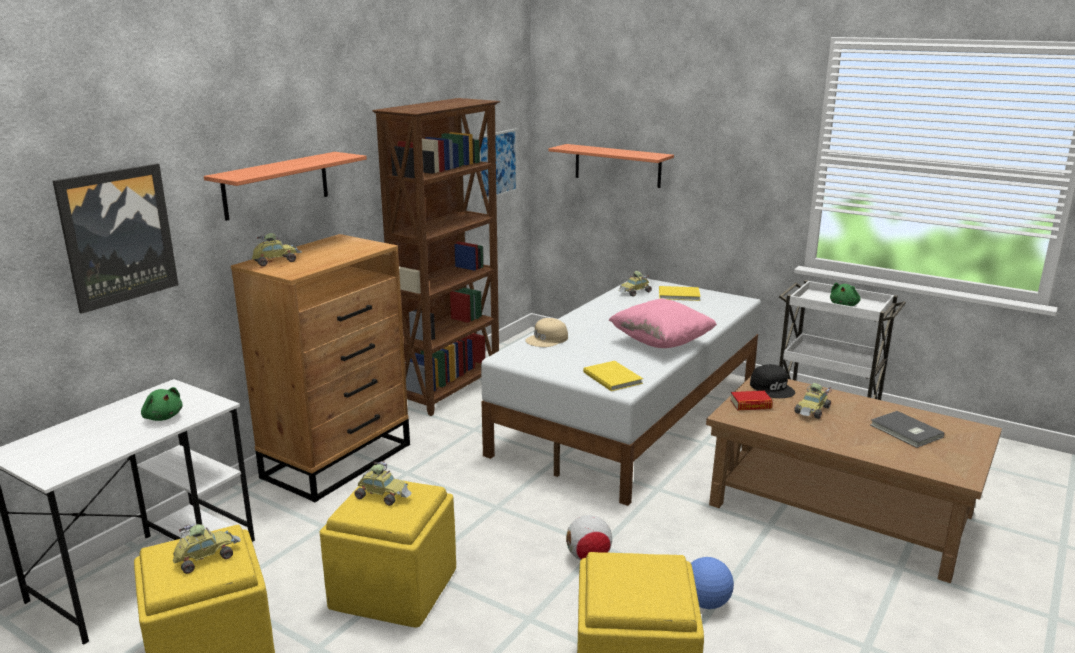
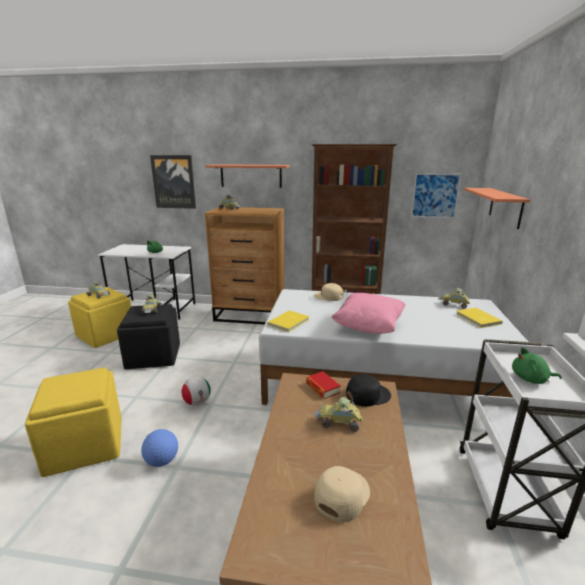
camera: 65 degrees right, 0 degrees up
yellow ottoman [320,481,456,628] -> black ottoman [117,304,180,369]
black cap [750,364,795,398] -> black cap turned 150 degrees counterclockwise [346,374,391,407]
grey book [870,411,944,448] -> beige cap [314,466,370,523]

